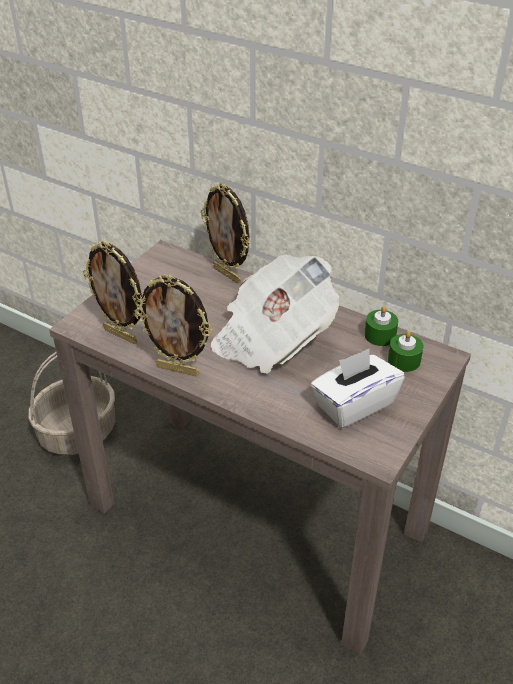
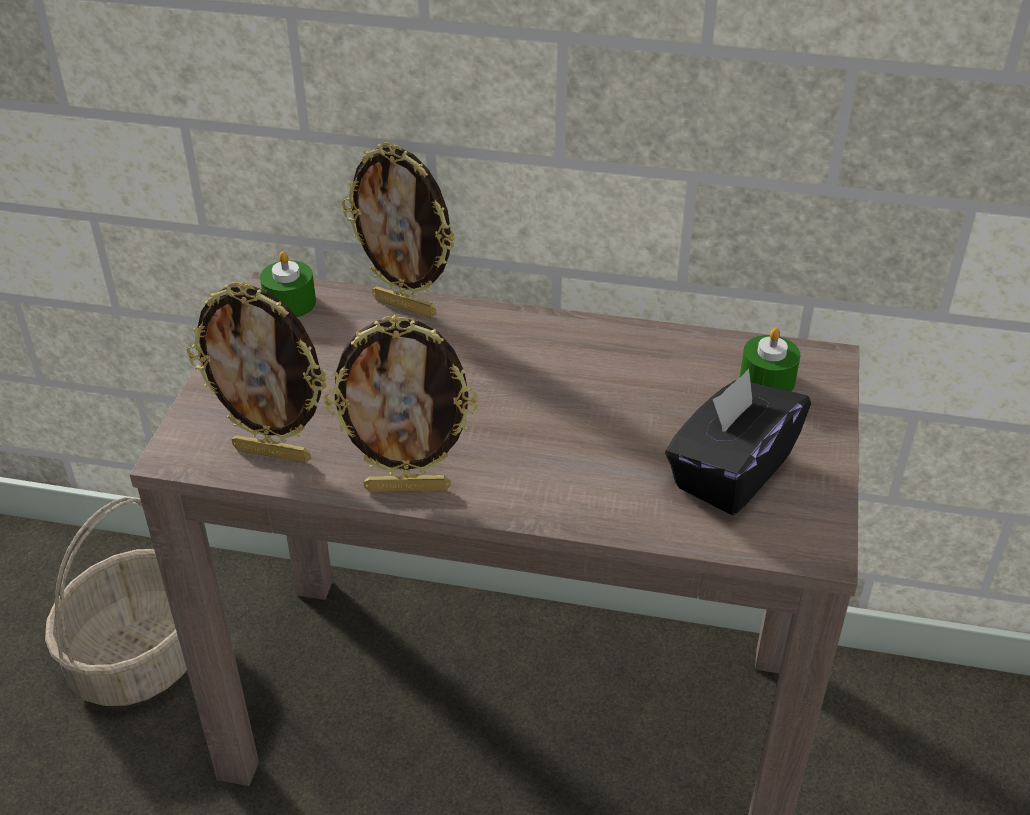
camera: 20 degrees left, 0 degrees up
newspaper [211,254,339,374] -> none
white tissue box [311,349,405,428] -> black tissue box [665,369,811,515]
green candle [364,306,398,346] -> green candle moved to [260,251,316,317]

